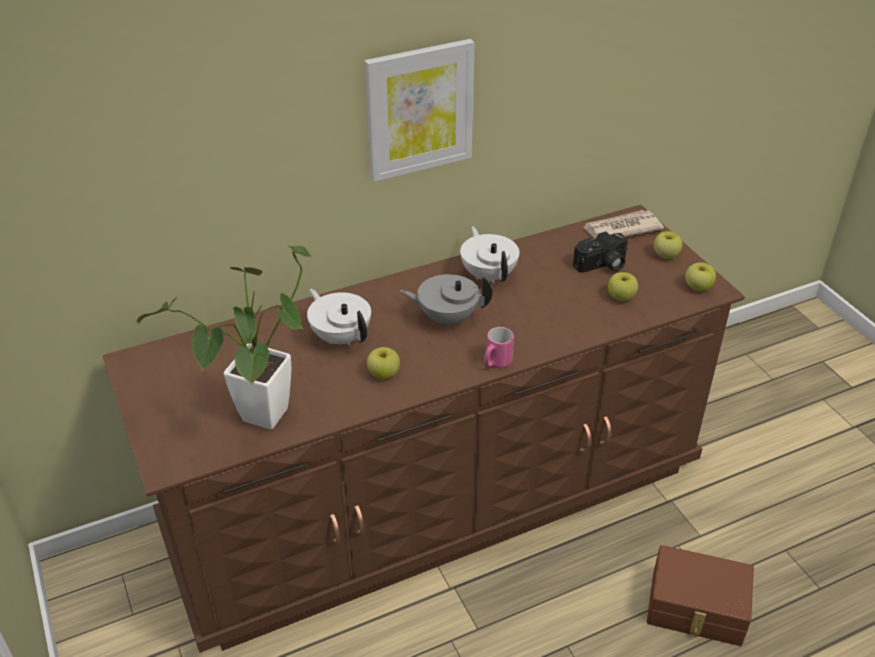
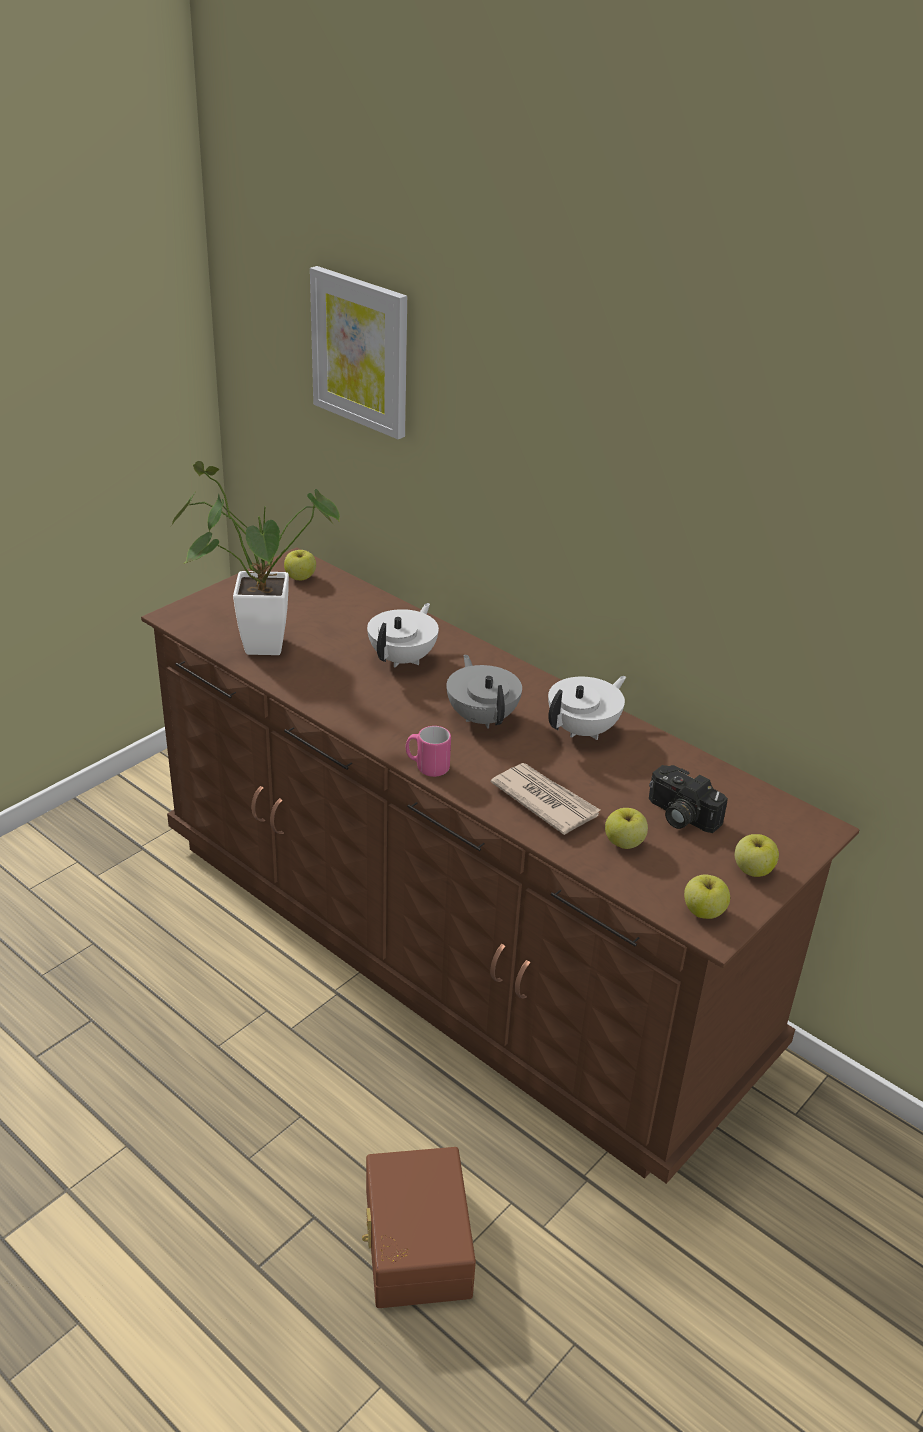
camera: 65 degrees right, 5 degrees down
picture [364,39,475,182] -> picture moved to [310,266,407,439]
apple [367,347,400,379] -> apple moved to [284,550,316,580]
newspaper [583,210,664,239] -> newspaper moved to [491,763,600,835]

